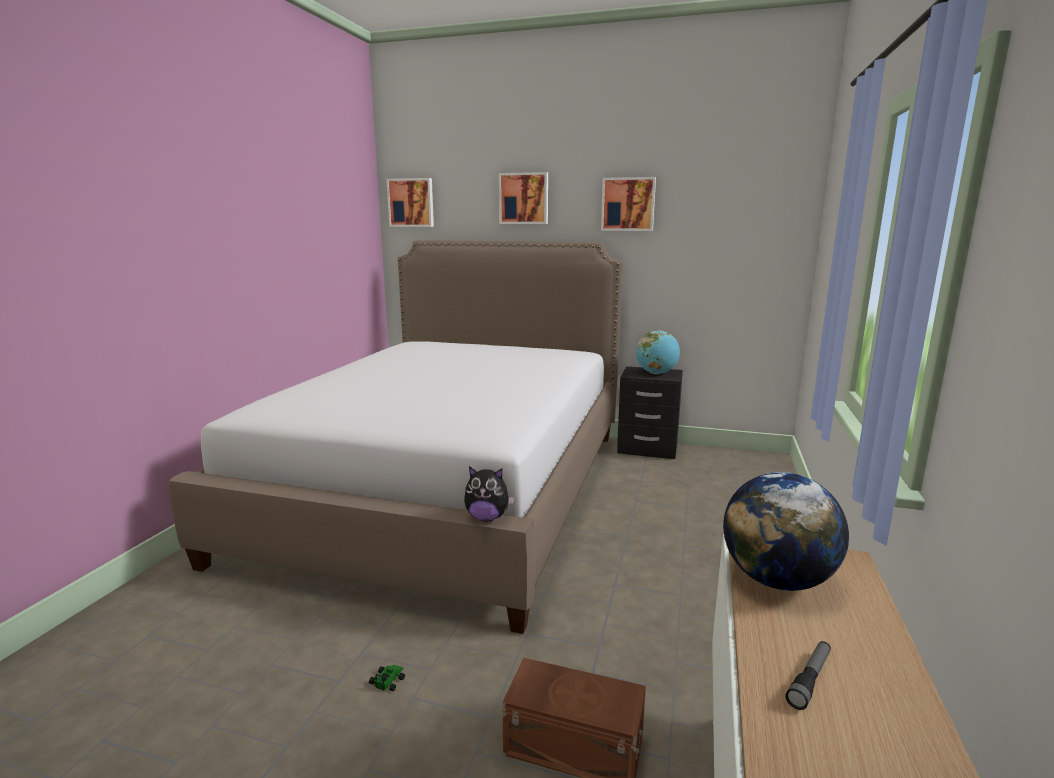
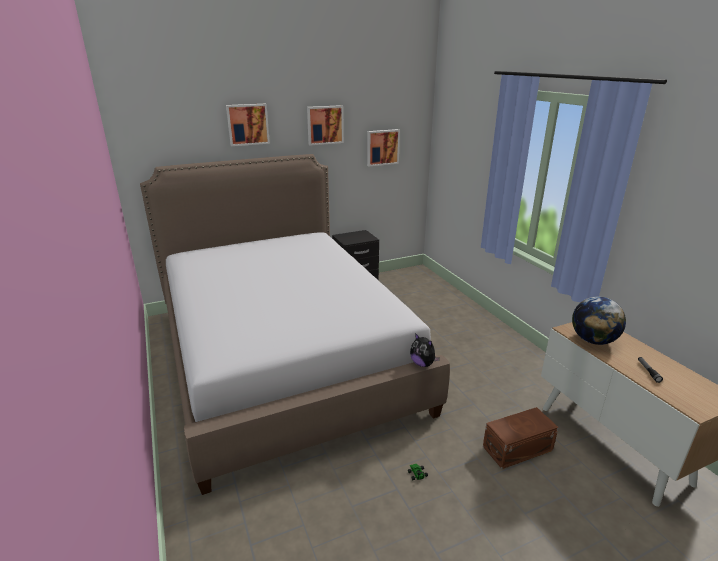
camera: 40 degrees left, 10 degrees up
picture [386,178,434,227] -> picture moved to [367,129,400,166]
plush toy [464,466,515,521] -> plush toy turned 75 degrees clockwise [410,333,440,367]
globe [636,330,680,374] -> none

